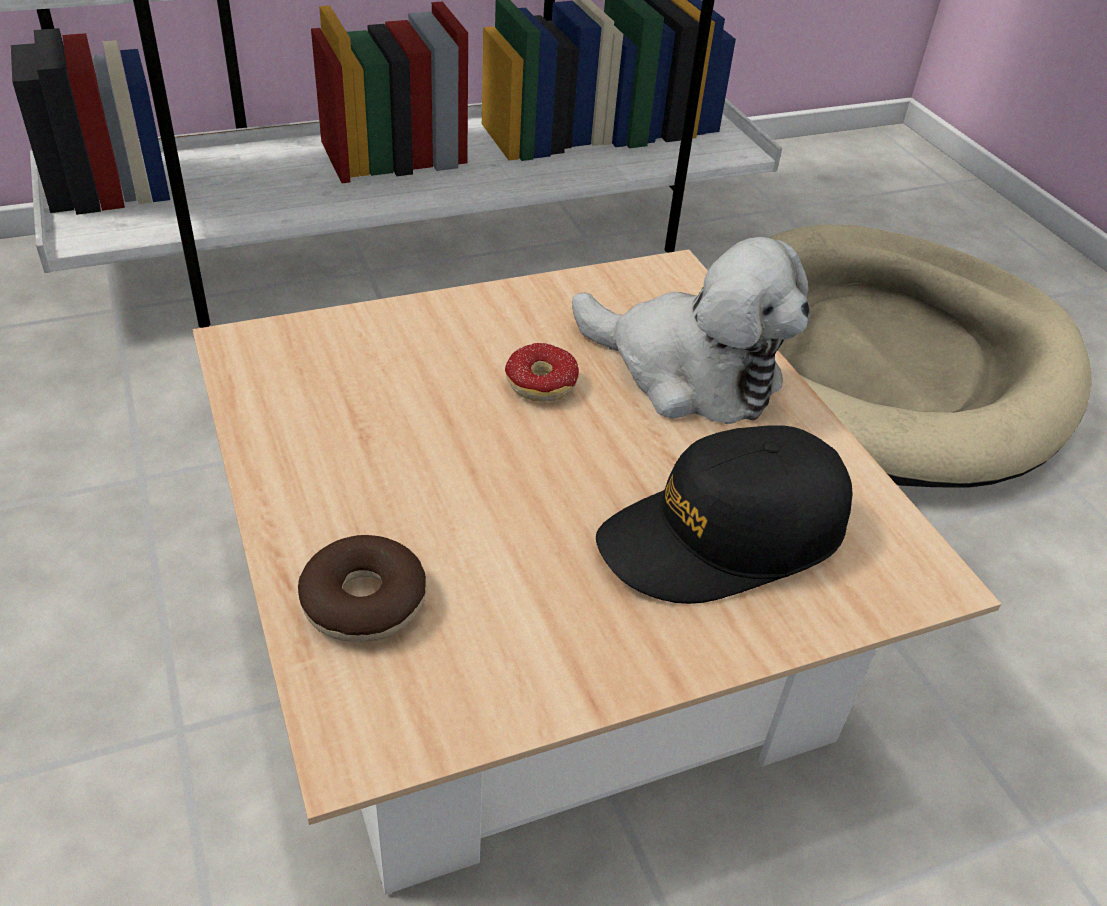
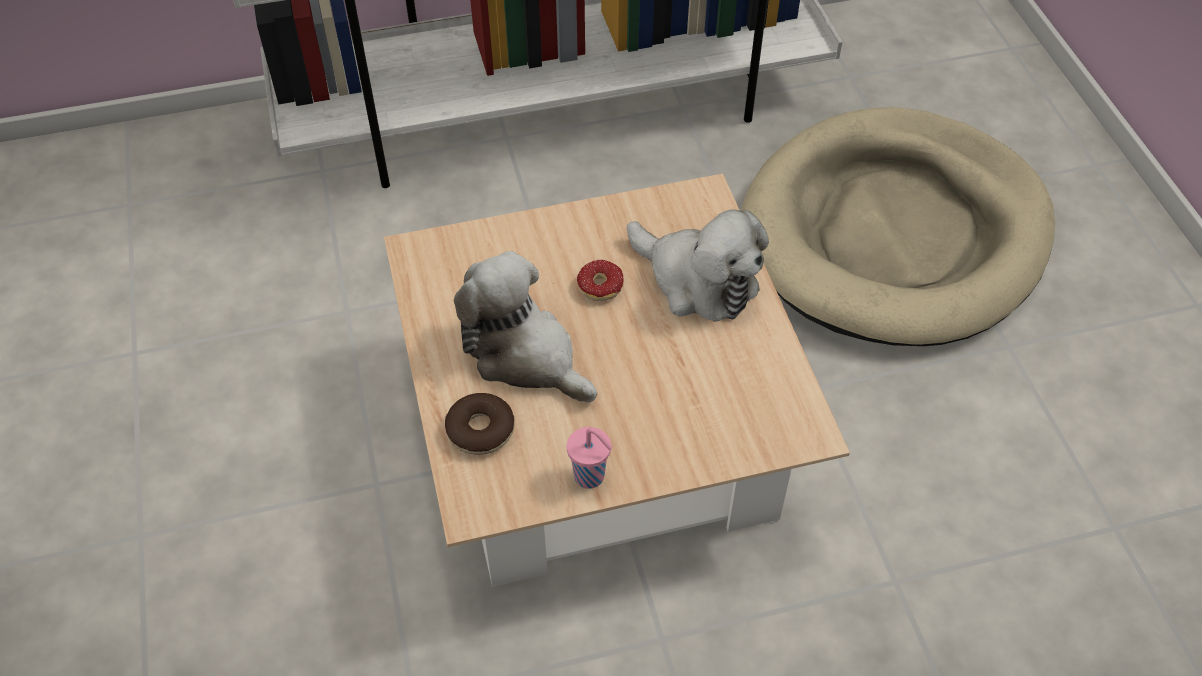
camera: 10 degrees right, 10 degrees up
black cap [596,425,853,604] -> none
none -> plush toy [454,251,597,403]
none -> pink cup [566,427,613,489]

